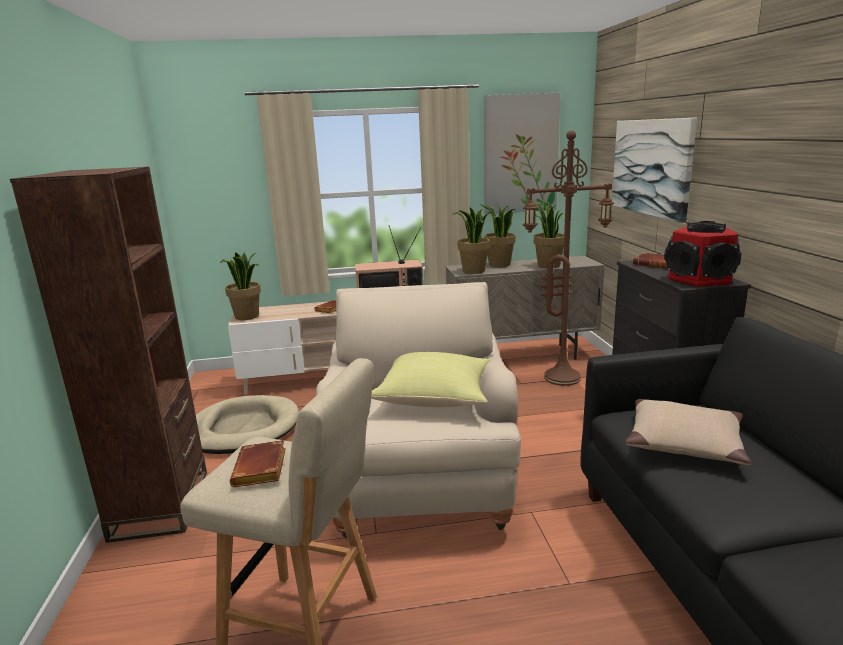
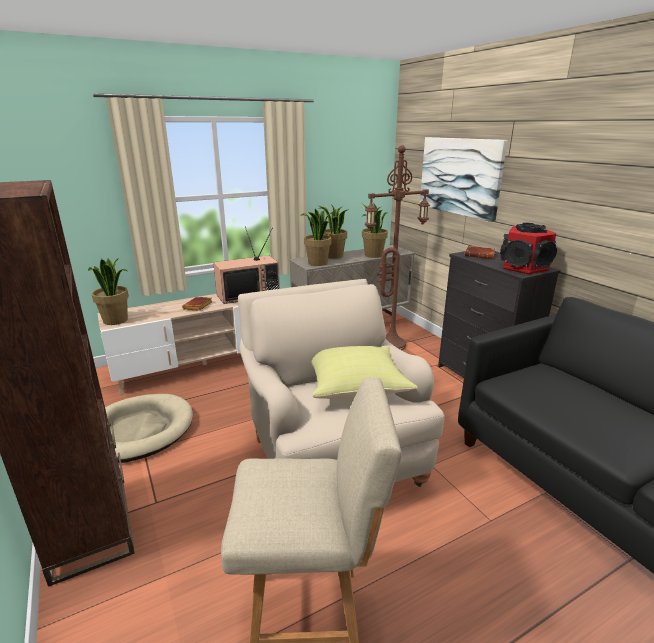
camera: 20 degrees left, 5 degrees up
brown book [230,440,286,487] -> none
picture [484,93,561,214] -> none
beige pillow [625,399,751,465] -> none

